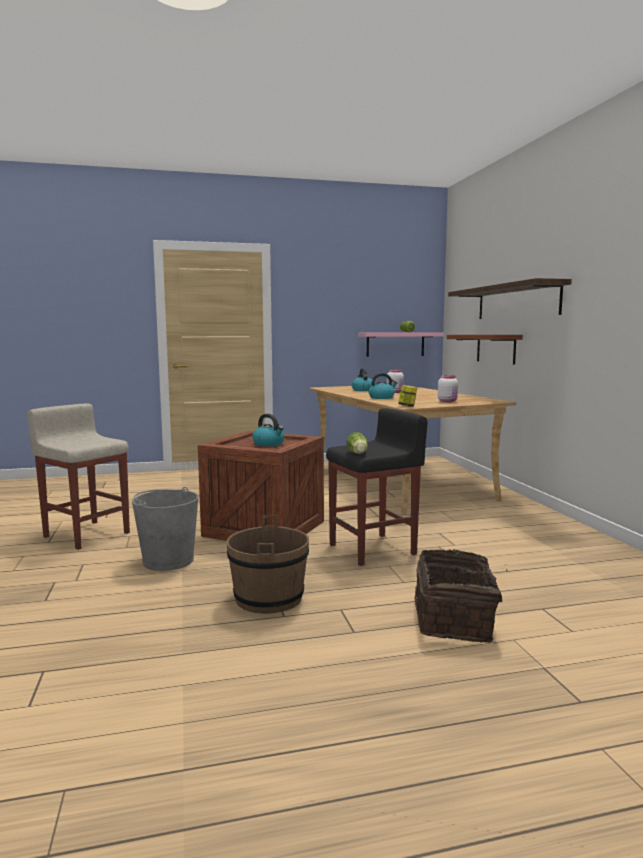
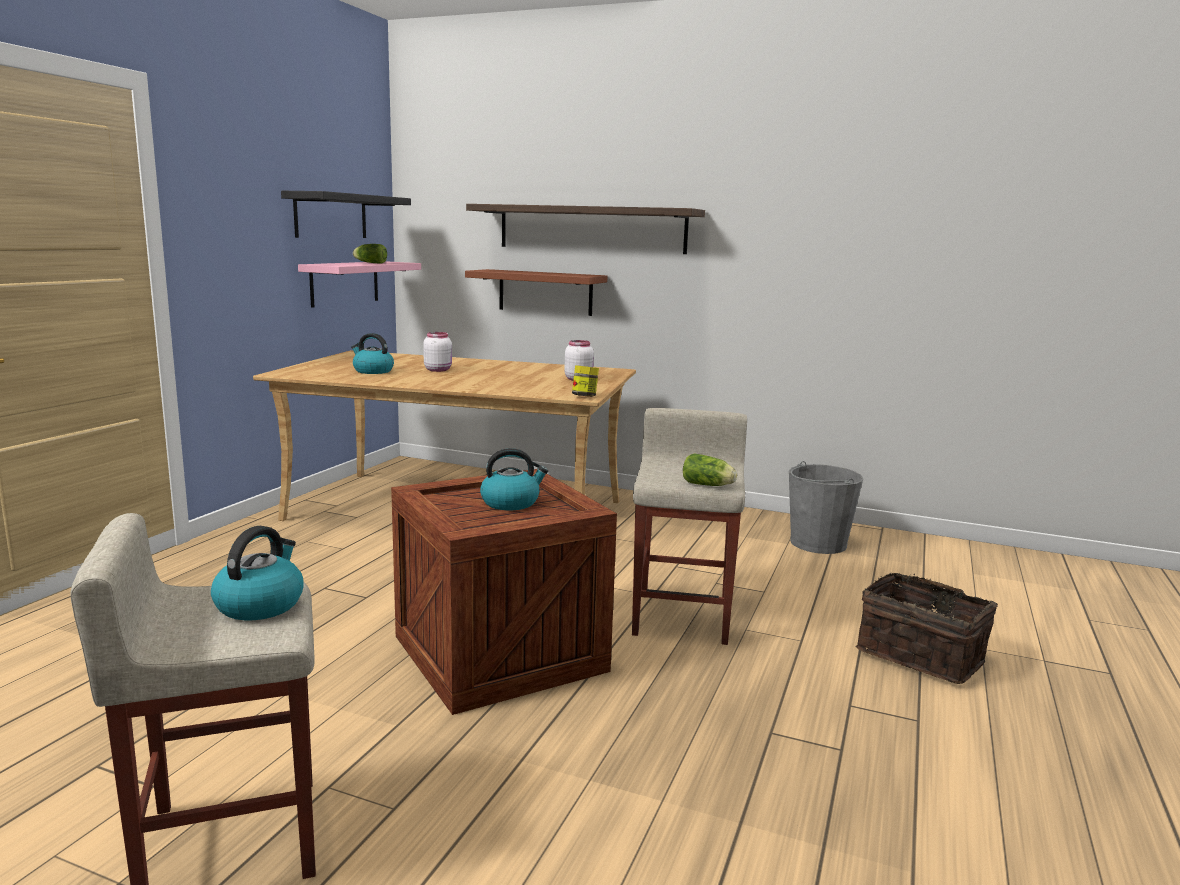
camera: 55 degrees left, 5 degrees up
grey bucket [132,487,198,571] -> grey bucket moved to [789,461,863,554]
brown bucket [226,516,309,614] -> none
black stool [326,408,427,566] -> beige stool [632,408,747,645]
kettle [369,373,397,399] -> kettle moved to [211,526,304,620]
none -> black shelf [281,191,411,238]

